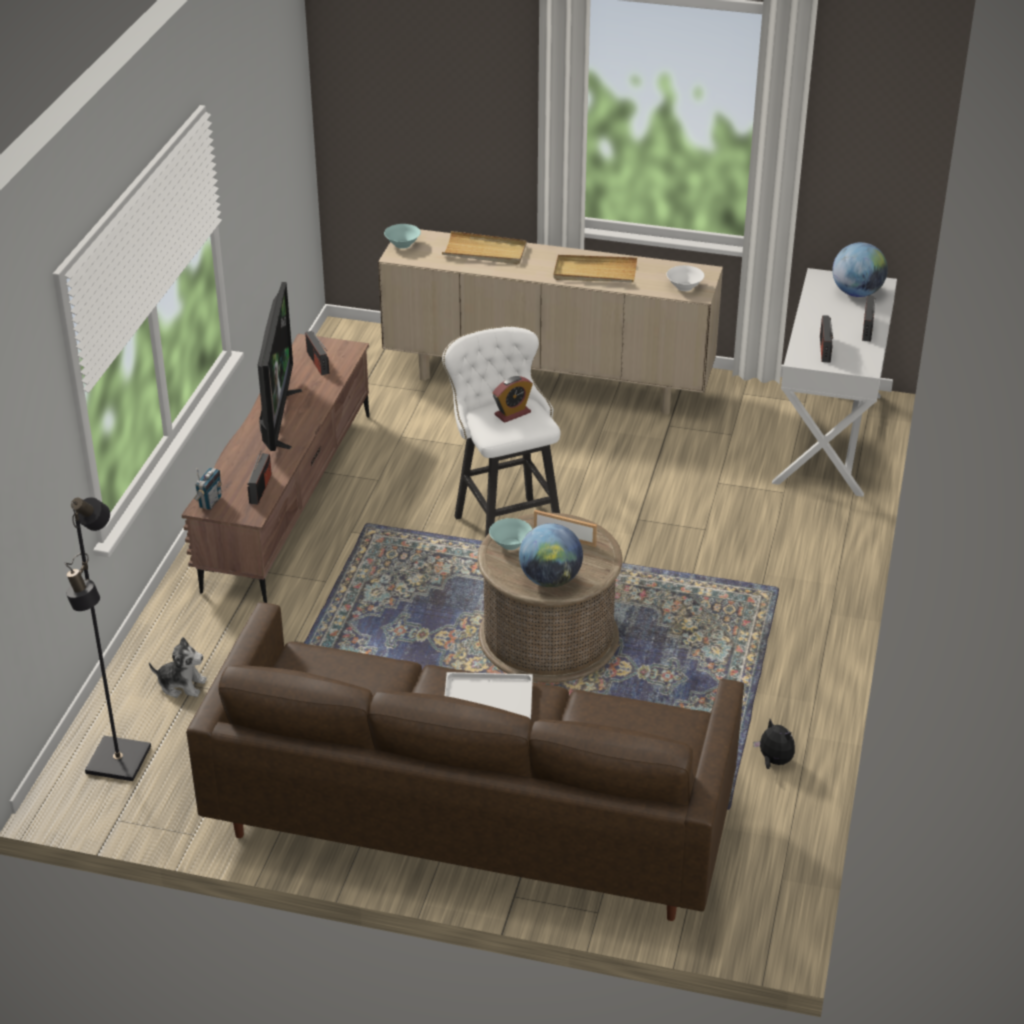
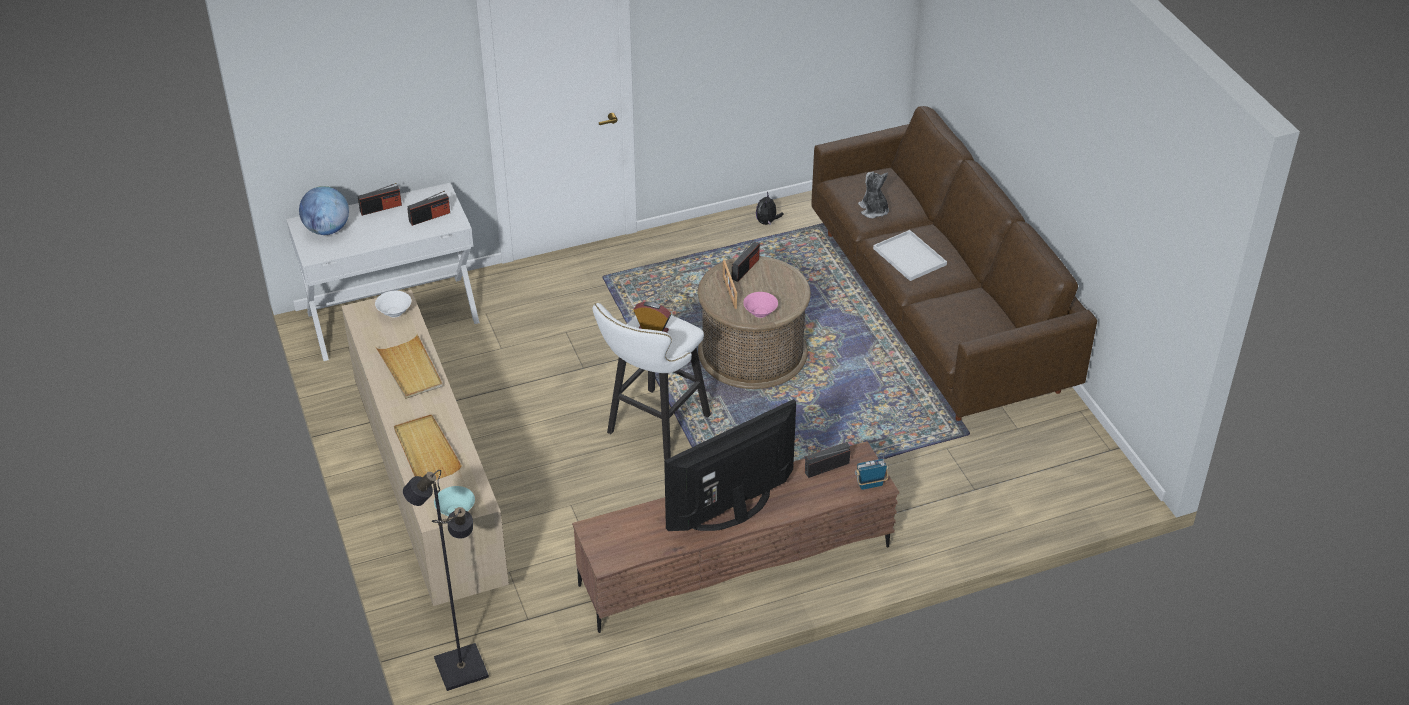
camera: 125 degrees left, 5 degrees up
black floor lamp [65,497,151,781] -> black floor lamp moved to [403,470,489,691]
plush toy [149,637,207,698] -> plush toy moved to [858,172,889,218]
radio [305,331,330,375] -> radio moved to [732,239,760,282]
turquoise bowl [489,518,532,550] -> pink bowl [743,292,778,318]
globe [519,523,583,587] -> none

